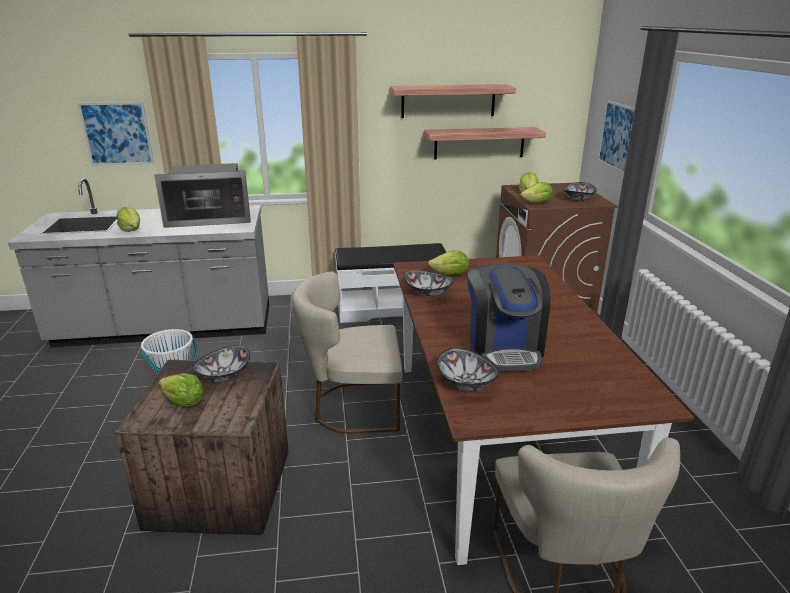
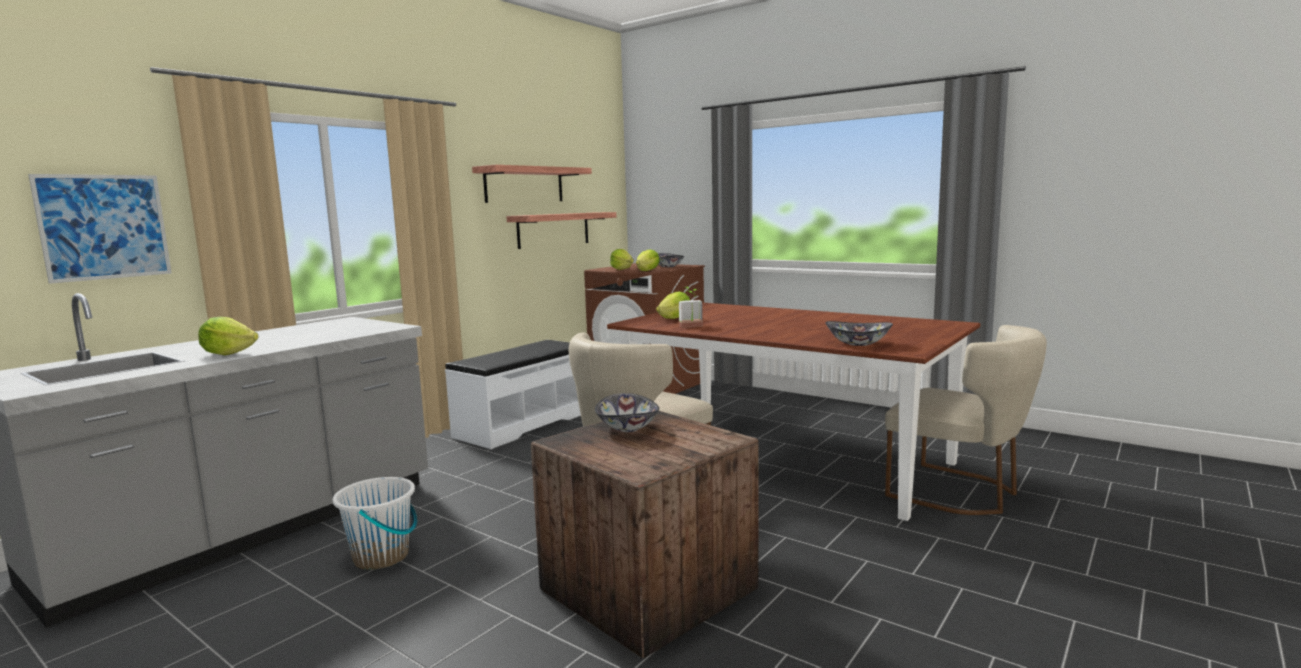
camera: 45 degrees left, 15 degrees down
microwave [154,163,251,228] -> none
lettuce [159,373,204,407] -> none
bowl [404,270,455,297] -> potted plant [679,287,703,328]
coffee machine [468,264,551,371] -> none
picture [598,100,635,173] -> none

